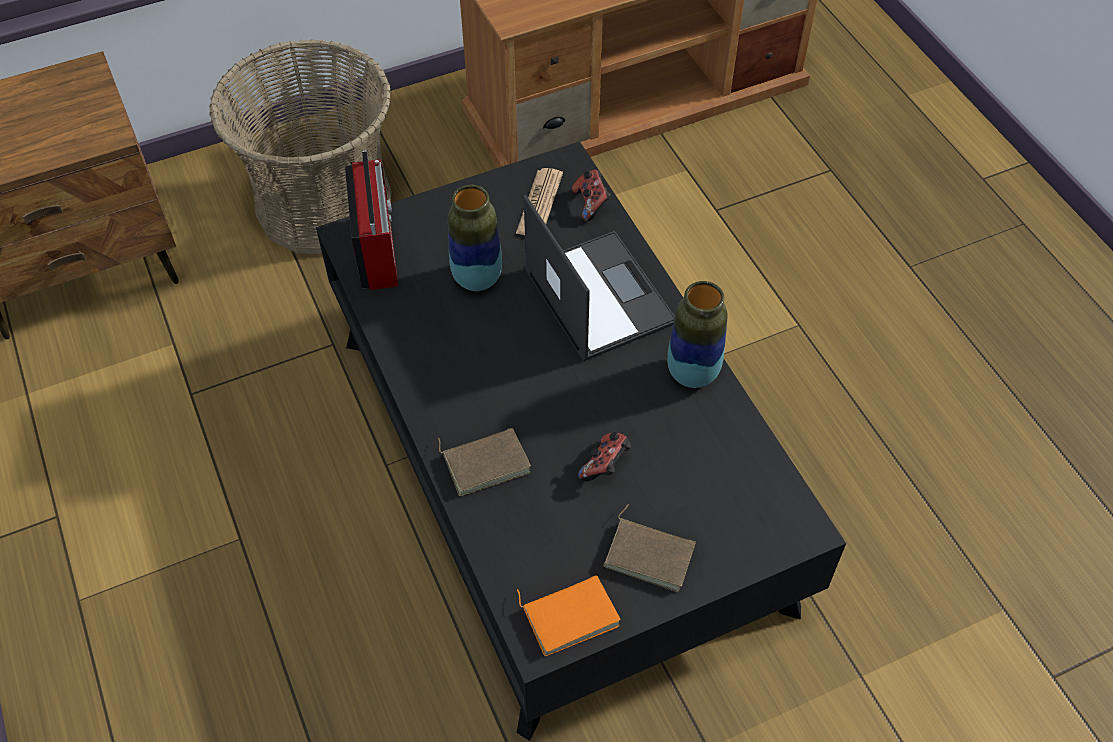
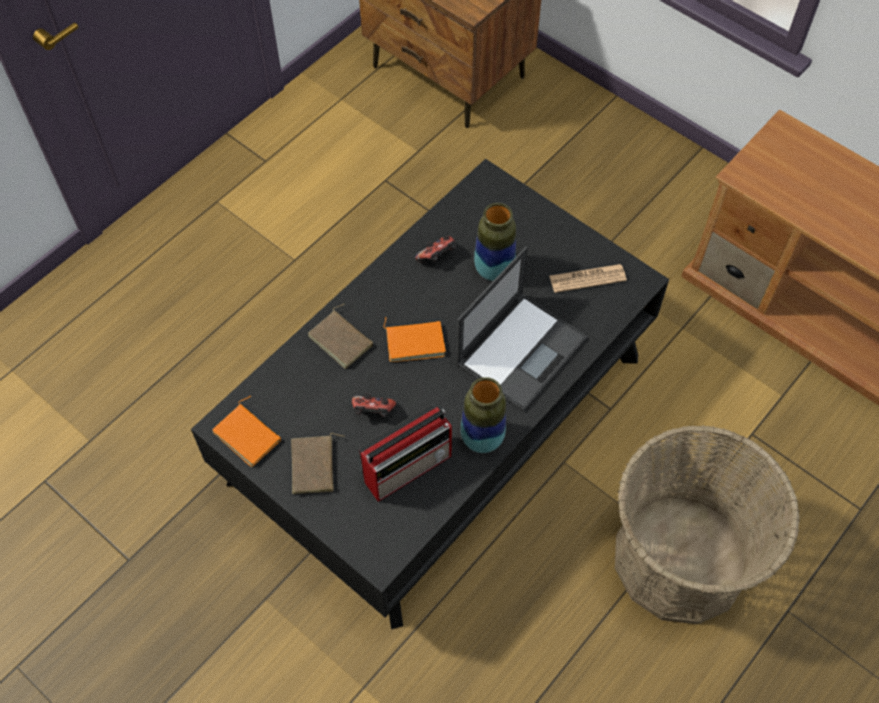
camera: 65 degrees right, 5 degrees up
basket [209,39,392,254] -> basket moved to [615,425,800,624]
radio [345,150,398,290] -> radio moved to [359,404,452,502]
game controller [572,170,611,221] -> game controller moved to [415,235,456,263]
none -> orange book [384,317,446,362]

